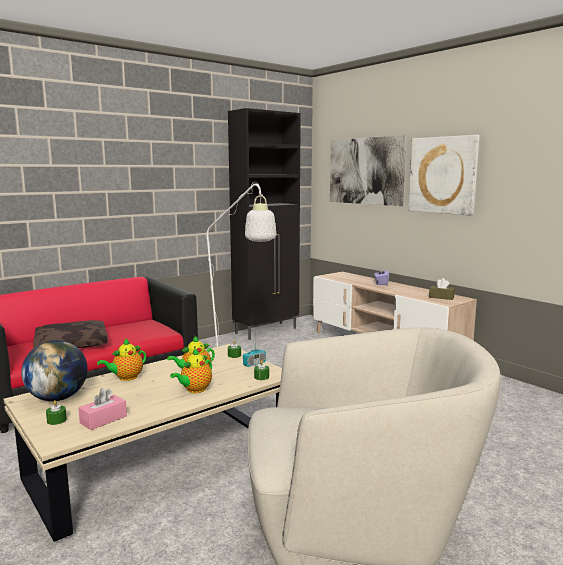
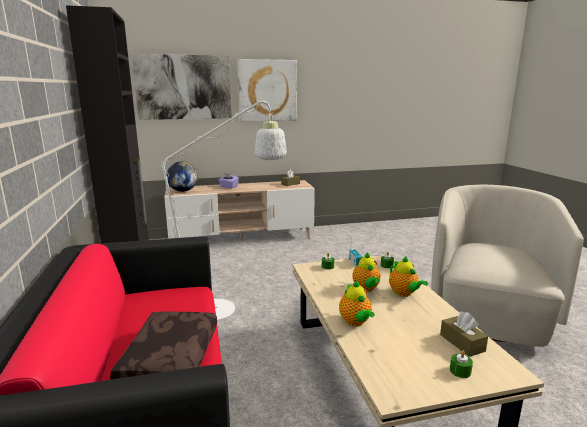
camera: 65 degrees left, 5 degrees up
globe [21,340,88,401] -> globe moved to [167,161,198,192]
pink tissue box [78,388,127,430] -> brown tissue box [440,311,488,357]

